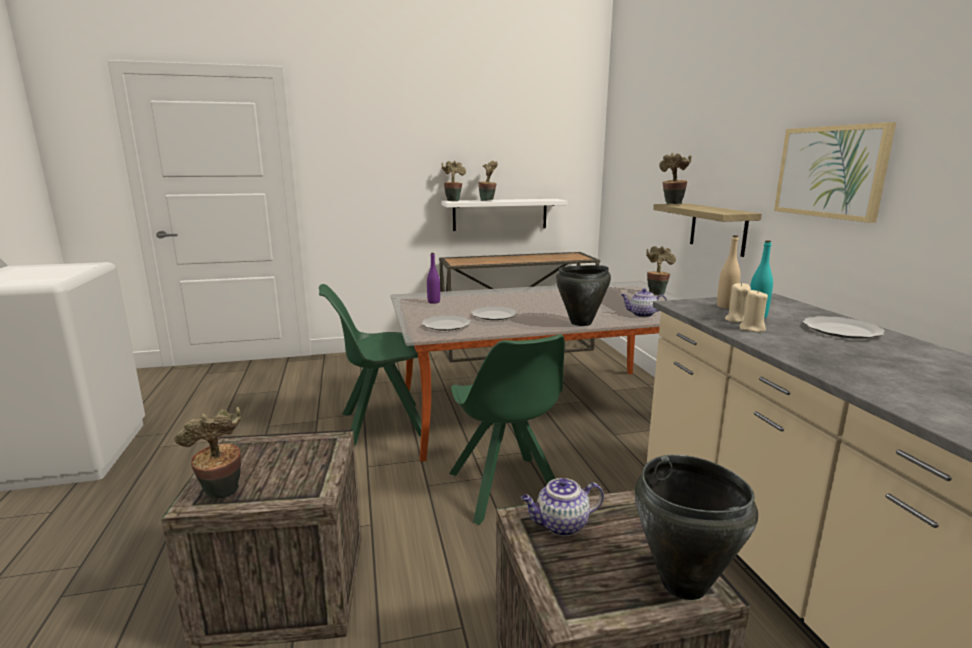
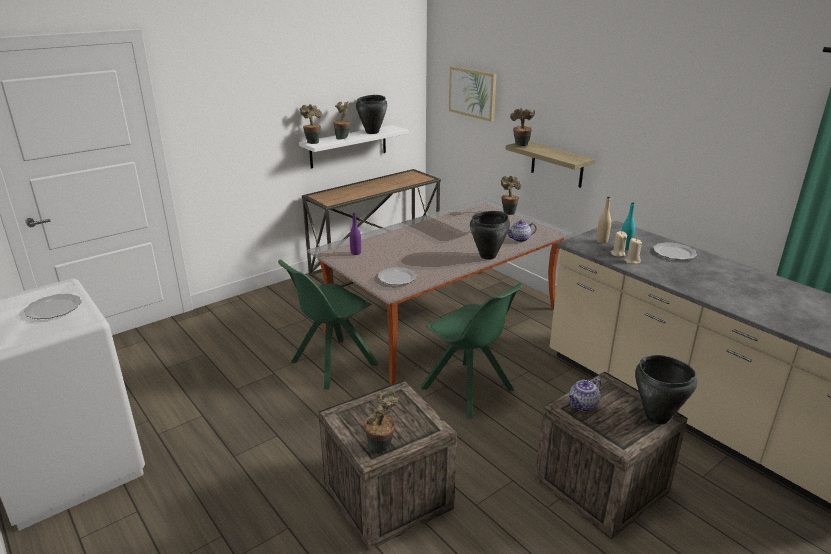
camera: 25 degrees left, 10 degrees up
plate [471,306,517,320] -> plate moved to [24,294,82,319]
picture [774,122,896,223] -> picture moved to [449,66,497,122]
none -> black cooking pot [356,95,387,134]

